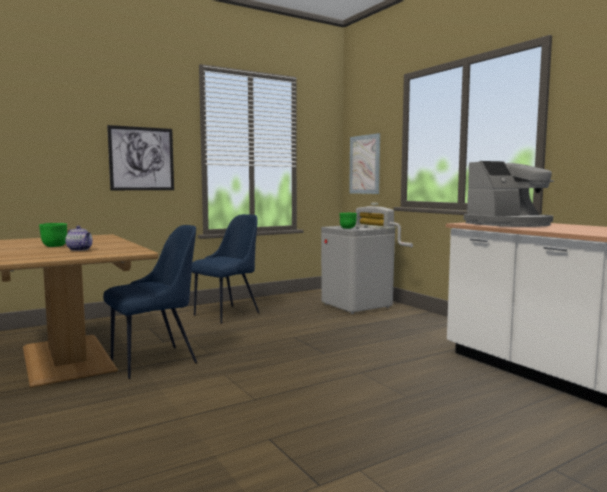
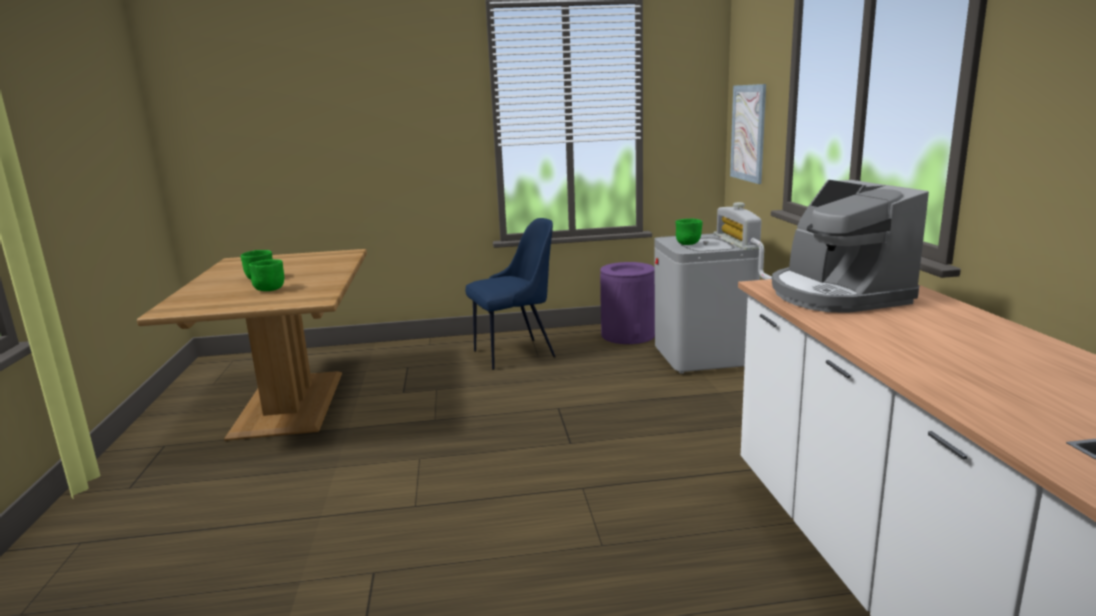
camera: 25 degrees right, 10 degrees up
teapot [65,226,93,251] -> green bowl [249,259,284,291]
blue chair [103,225,197,379] -> none
picture [107,125,174,190] -> none
coffee machine [464,161,554,227] -> coffee machine turned 75 degrees clockwise [772,180,929,313]
none -> purple trash can [600,262,655,344]

